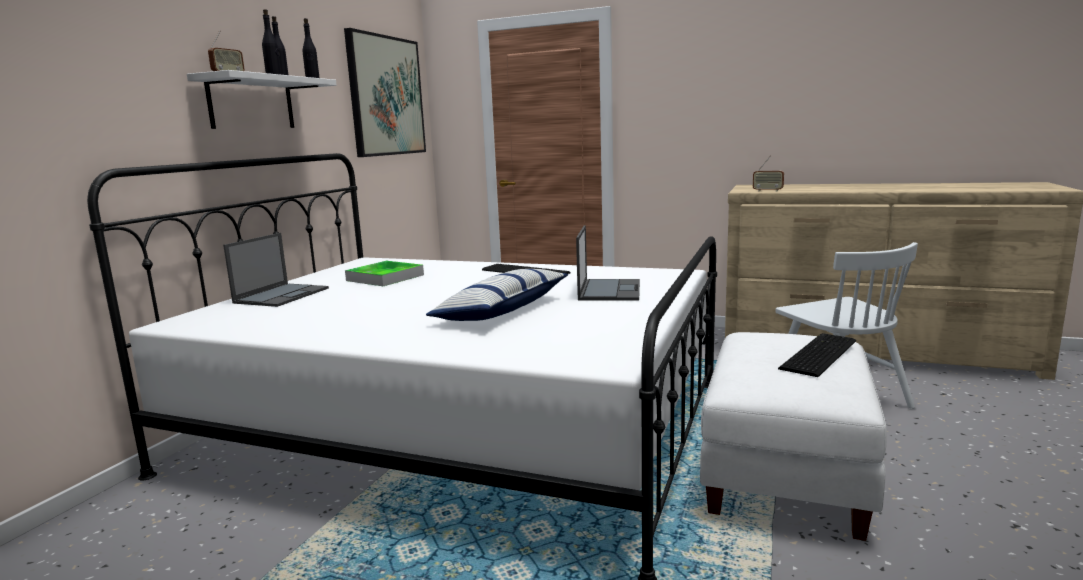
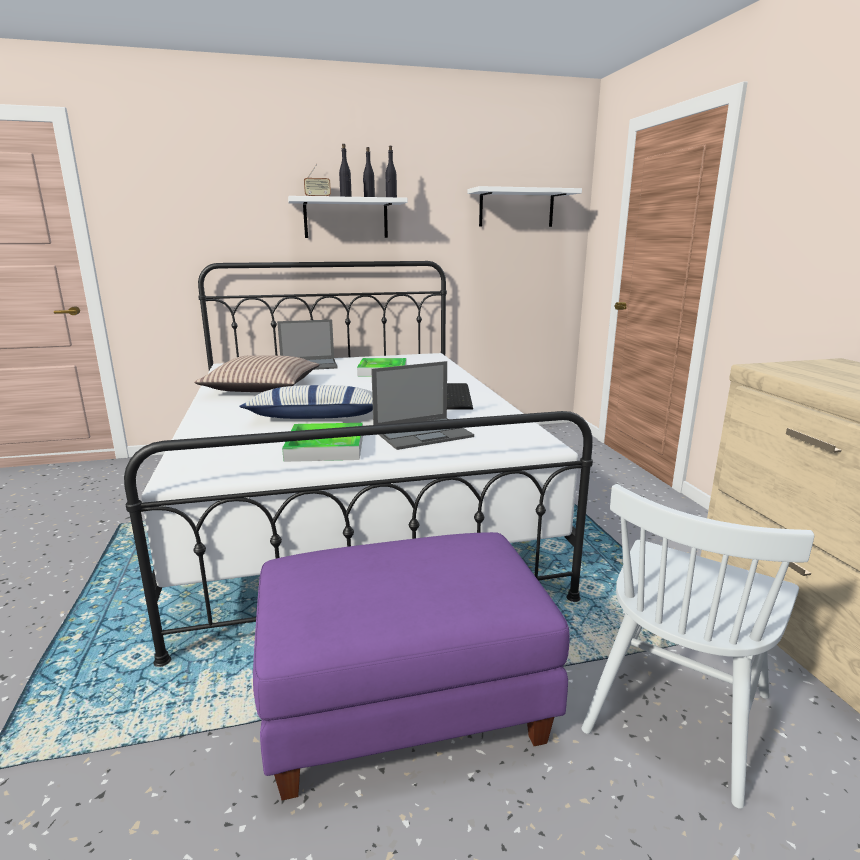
camera: 55 degrees right, 5 degrees up
picture [344,28,426,157] -> white shelf [467,186,582,227]
white ottoman [700,332,887,541] -> purple ottoman [253,532,570,800]
radio [753,155,784,192] -> none
keyboard [778,333,856,377] -> none
none -> pillow [194,355,320,392]
none -> tray [282,423,363,462]

